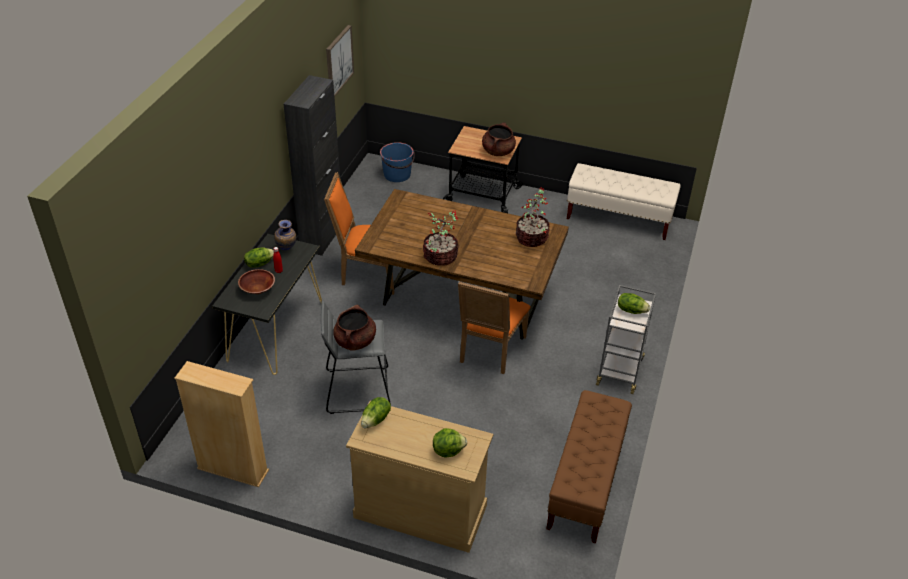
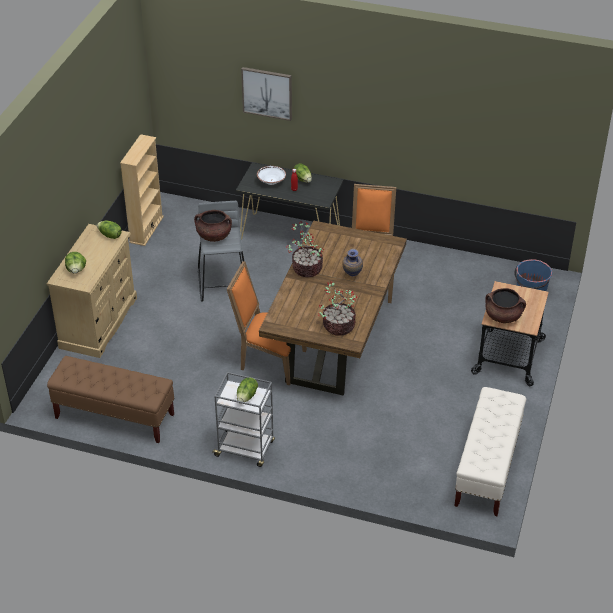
camera: 90 degrees right, 0 degrees up
brown bowl [238,269,275,294] -> white bowl [257,166,286,185]
vase [274,220,296,250] -> vase moved to [343,249,363,276]
black cabinet [284,75,340,256] -> none
picture [326,25,354,97] -> picture moved to [241,67,292,121]

